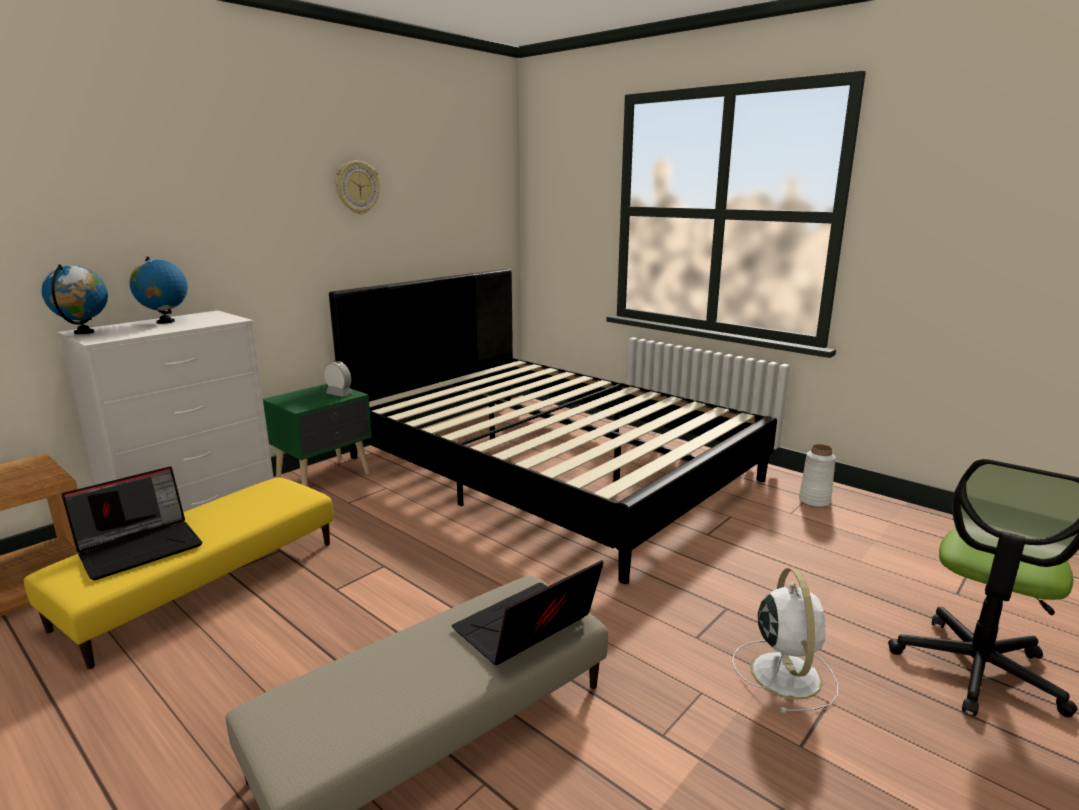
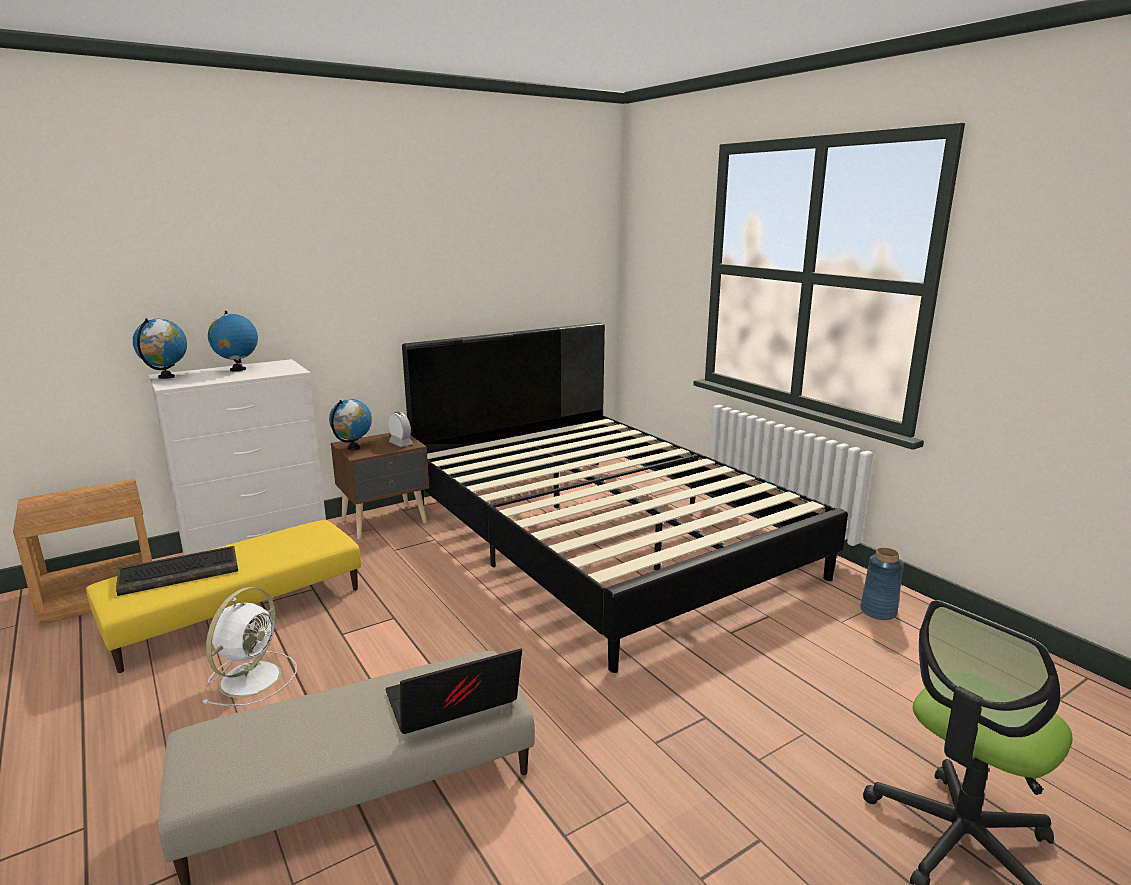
camera: 15 degrees right, 0 degrees up
laptop [62,466,202,580] -> keyboard [116,546,238,596]
green nightstand [263,384,372,486] -> brown nightstand [331,433,429,540]
wall clock [335,161,380,214] -> none
white fan [732,568,838,713] -> white fan moved to [202,587,297,706]
white vase [799,444,836,507] -> blue vase [860,548,903,620]
none -> globe [329,399,372,450]

